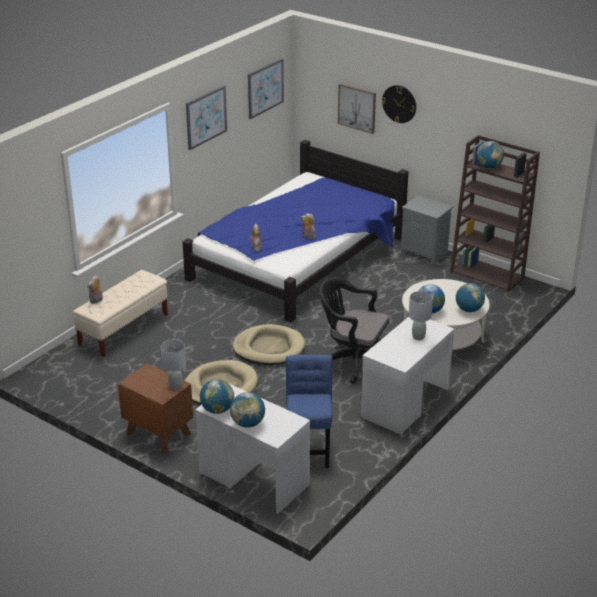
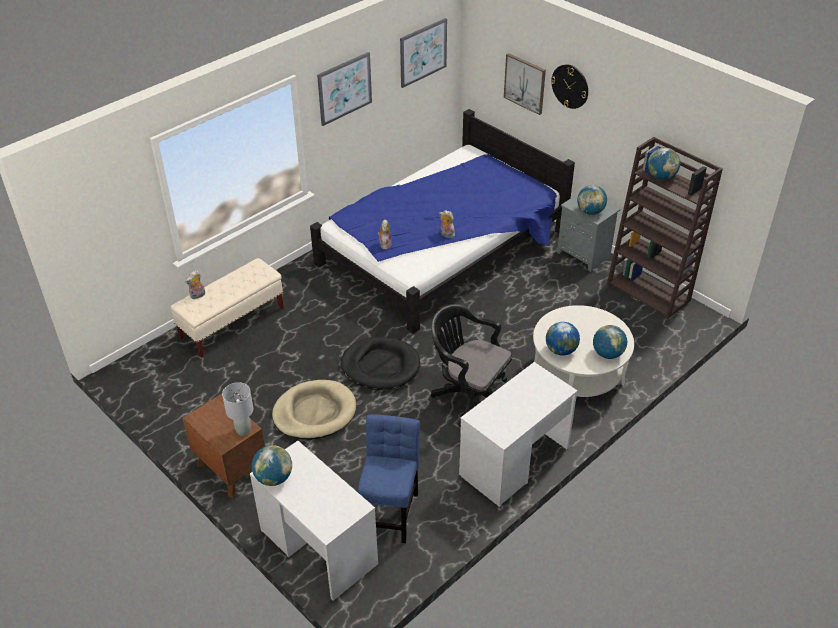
camera: 10 degrees right, 10 degrees up
globe [230,392,265,428] -> globe moved to [577,185,607,215]
beige dog bed [233,324,305,365] -> black dog bed [340,336,420,390]
grey table lamp [409,291,433,340] -> none

